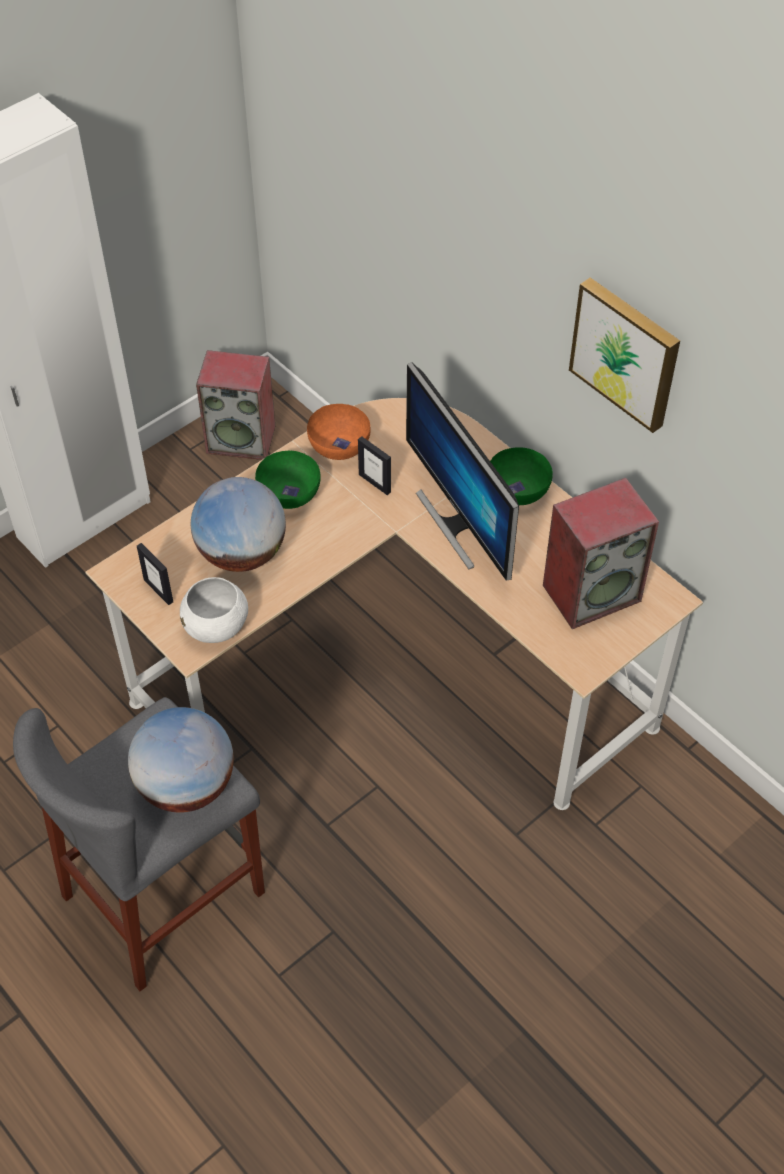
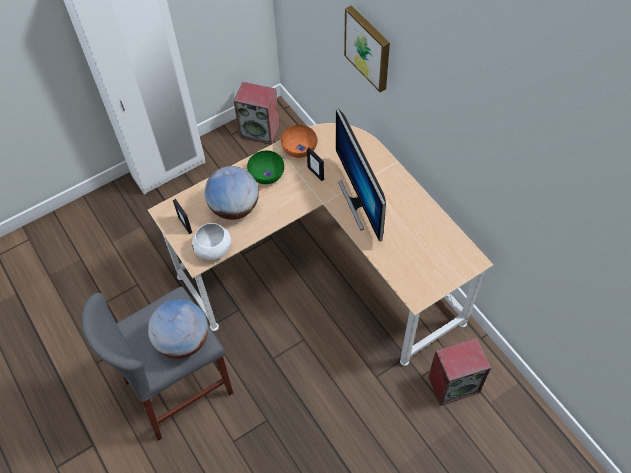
camera: 10 degrees right, 5 degrees up
green bowl [490,447,553,505] -> none
speaker [543,478,659,629] -> speaker moved to [428,338,491,406]
picture [569,277,680,433] -> picture moved to [344,5,390,92]

